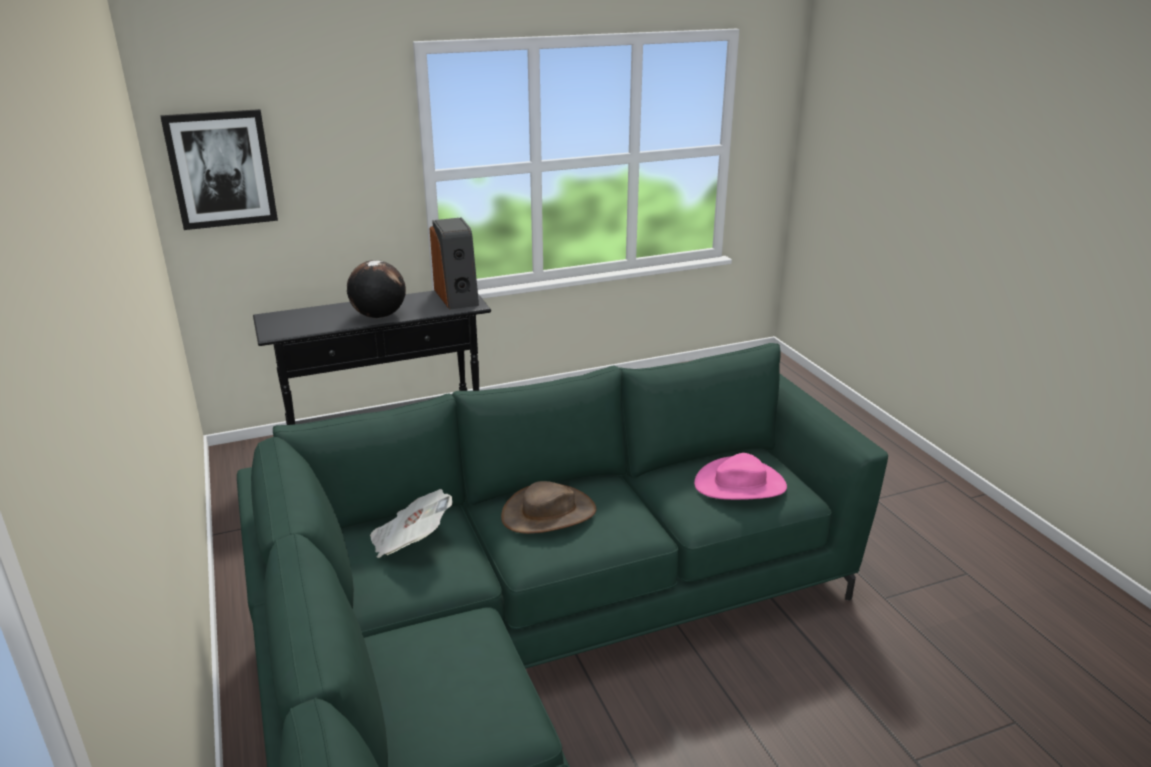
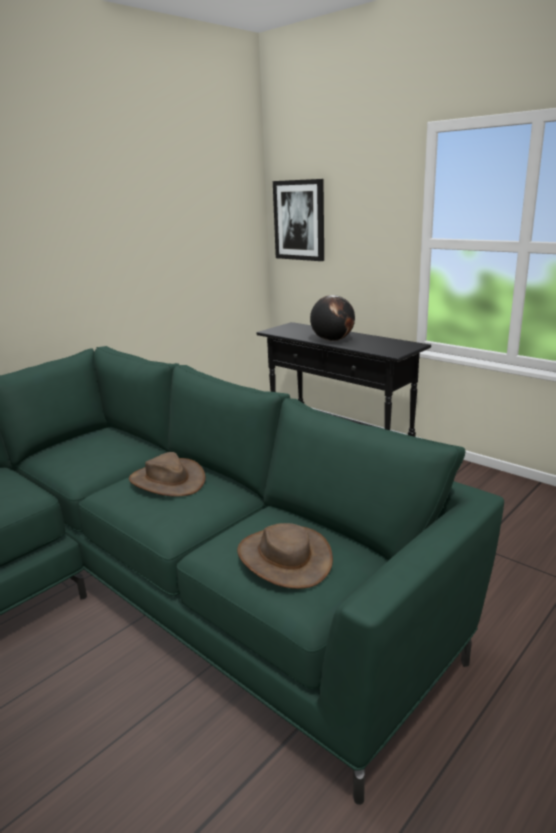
camera: 65 degrees right, 5 degrees down
newspaper [370,489,452,558] -> none
speaker [429,217,479,310] -> none
pink hat [694,453,787,500] -> brown hat [237,523,333,589]

